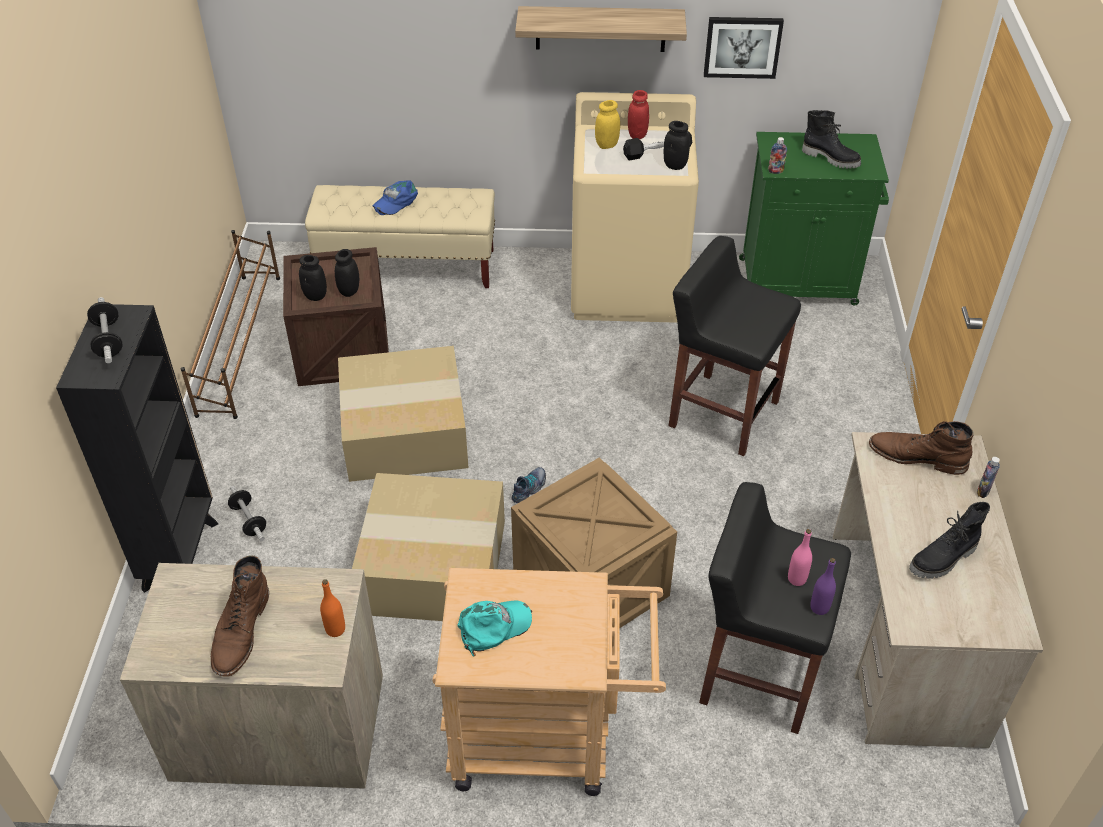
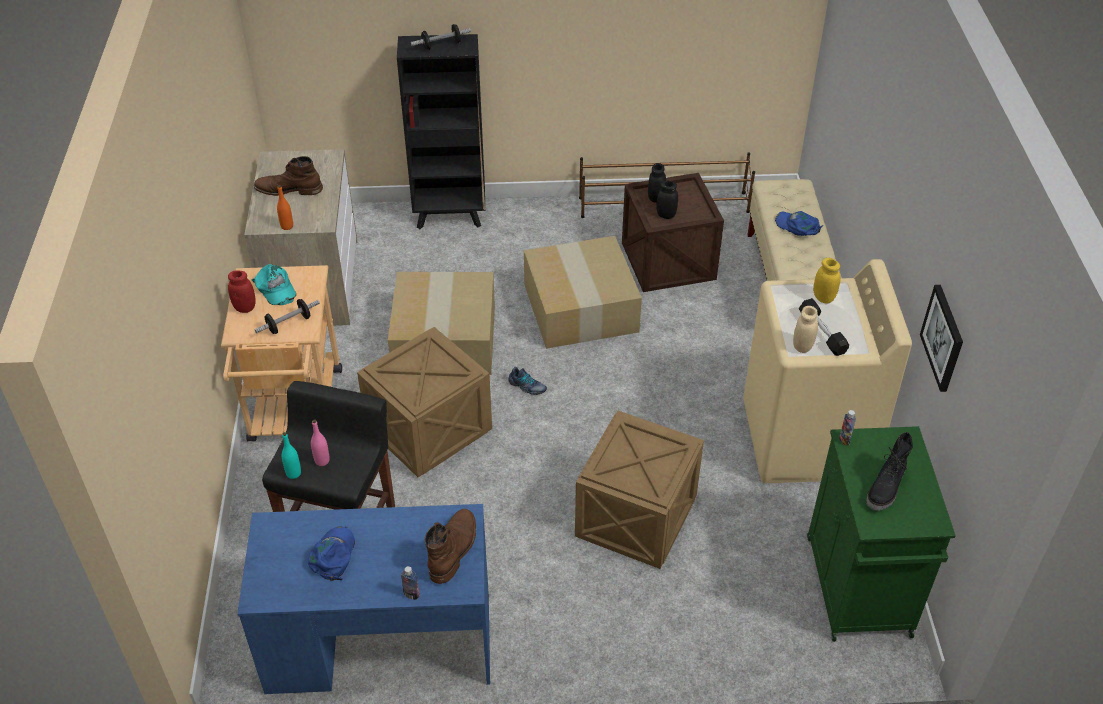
camera: 85 degrees right, 0 degrees up
dumbbell [228,486,266,541] -> dumbbell moved to [254,299,320,334]
shelf [515,6,687,52] -> none
red jar [628,90,649,139] -> red jar moved to [228,270,256,313]
black jar [663,121,690,170] -> beige jar [793,306,818,353]
black stool [669,236,801,456] -> crate [575,410,704,569]
purple bottle [810,558,836,615] -> turquoise bottle [282,432,301,479]
beige desk [833,432,1043,748] -> blue desk [237,504,490,694]
black boot [909,502,990,579] -> blue cap [308,527,355,581]

